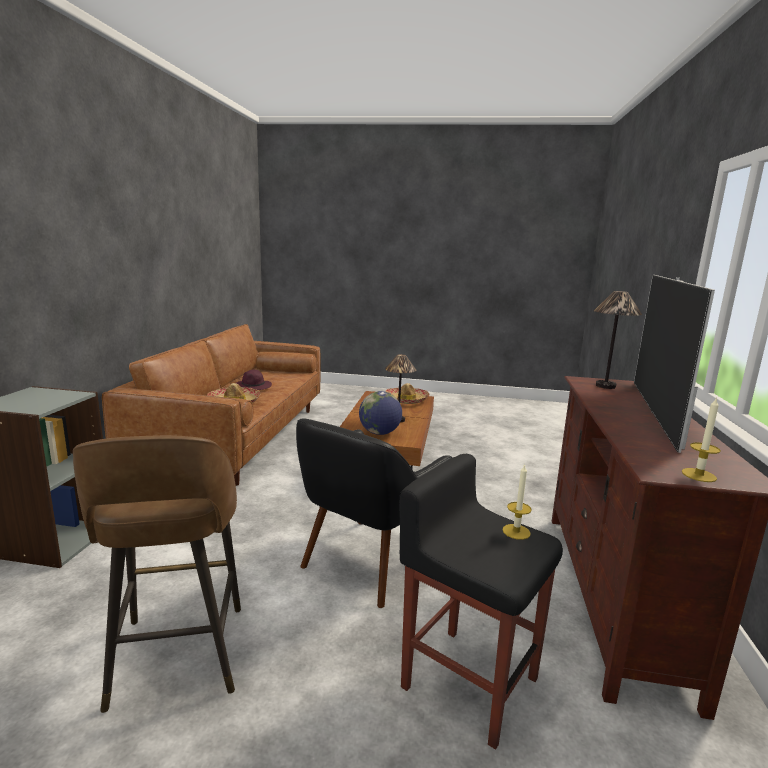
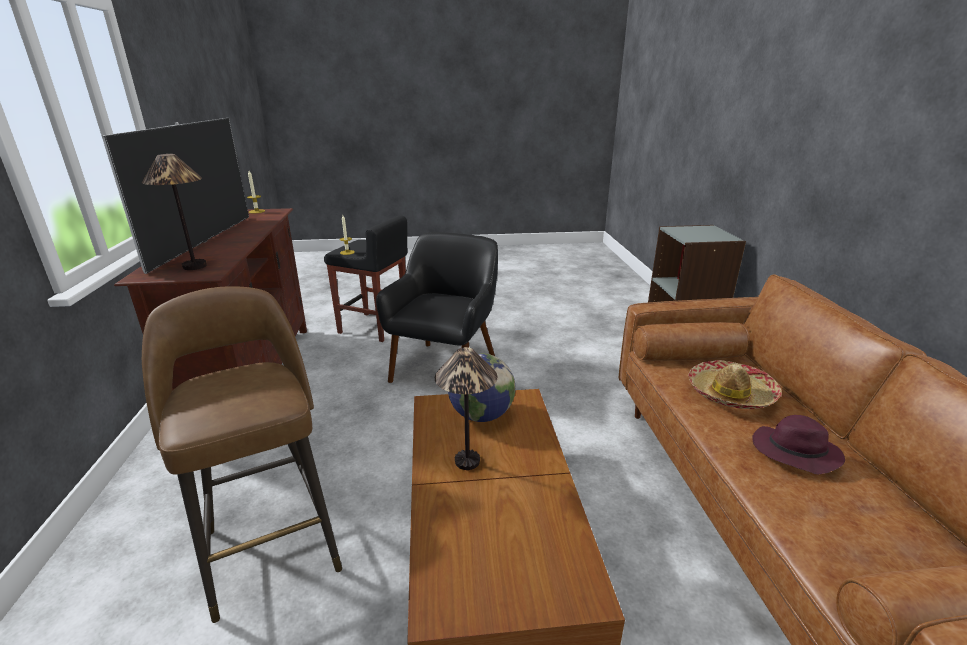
camera: 165 degrees right, 10 degrees up
brown stool [73,435,241,713] -> brown stool moved to [142,286,342,623]
hat [385,383,430,404] -> none

